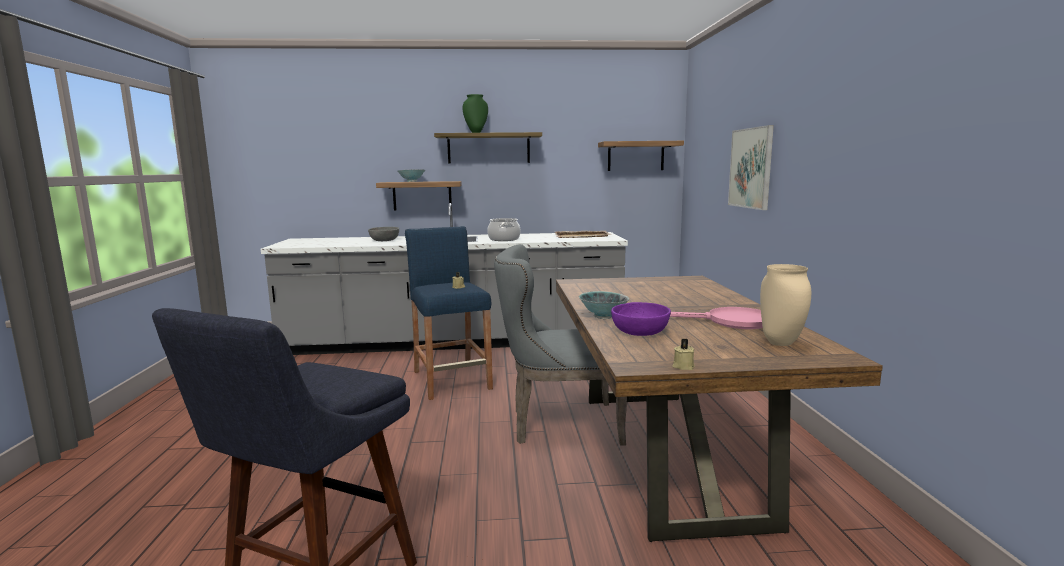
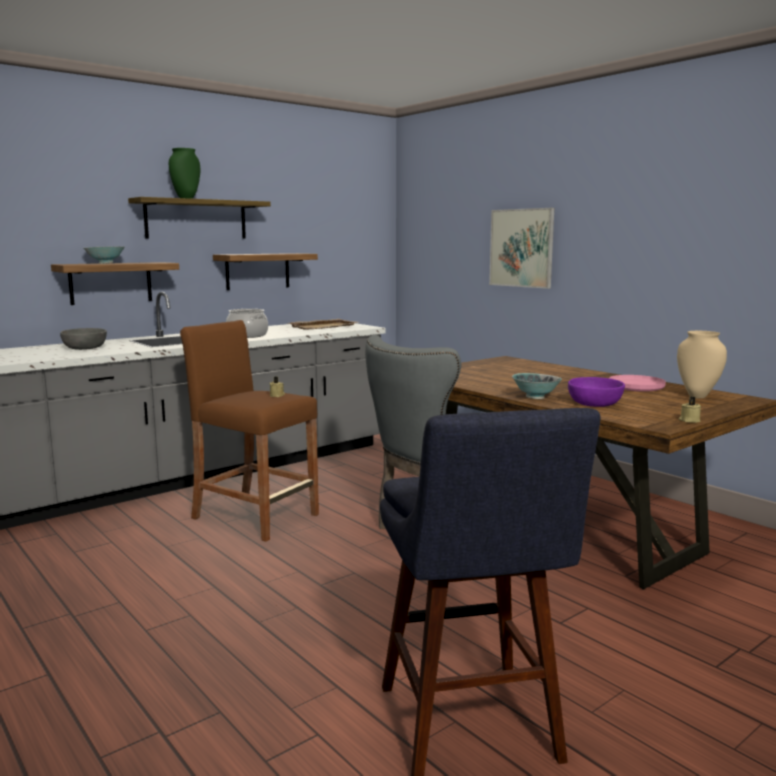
camera: 35 degrees left, 0 degrees up
blue stool [405,226,493,400] -> brown stool [180,320,319,542]
shelf [598,141,684,171] -> shelf moved to [213,253,318,290]

